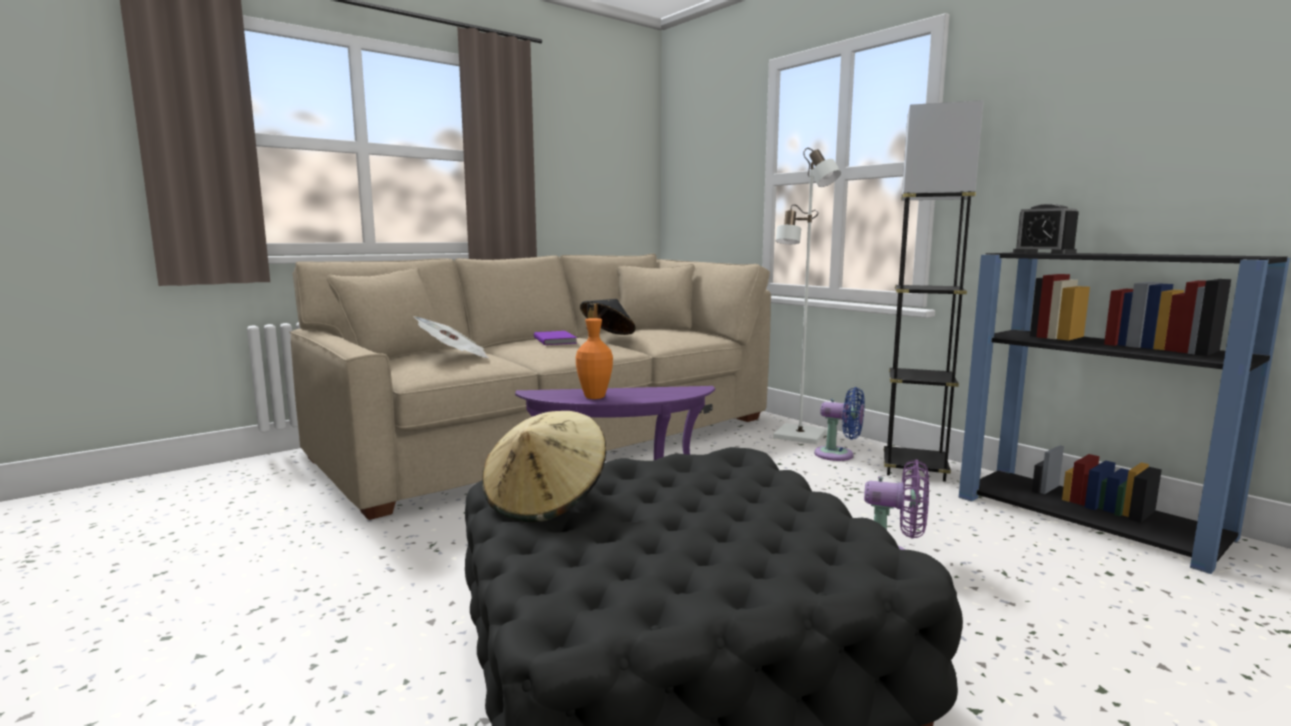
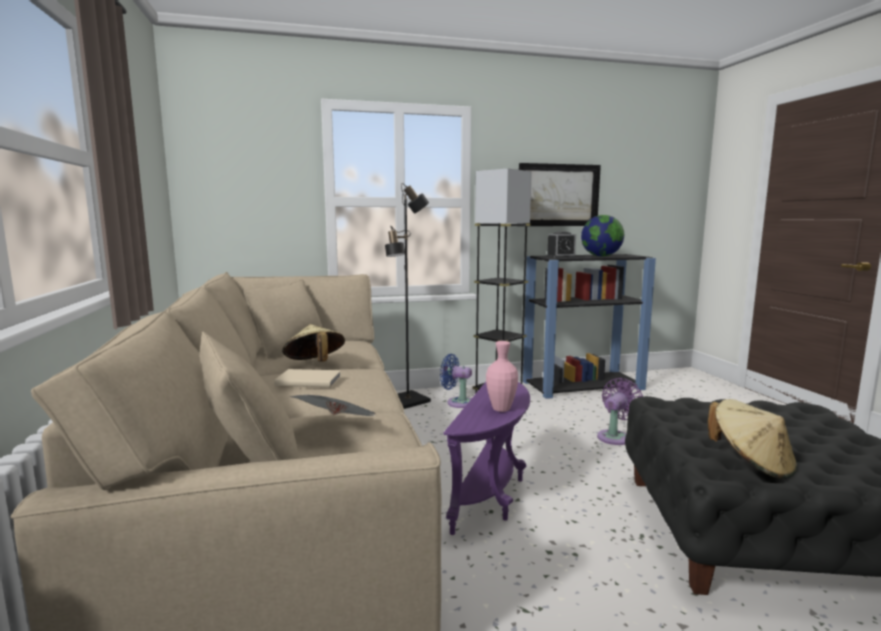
camera: 65 degrees left, 0 degrees up
purple book [534,331,577,345] -> beige book [274,369,341,387]
orange vase [576,318,613,399] -> pink vase [486,341,518,412]
black hat [580,299,636,335] -> beige hat [282,324,345,362]
white floor lamp [773,148,841,444] -> black floor lamp [385,183,431,409]
blue fan [814,387,865,461] -> blue fan turned 120 degrees counterclockwise [440,354,472,408]
none -> picture [519,163,601,226]
none -> globe [581,215,624,257]

